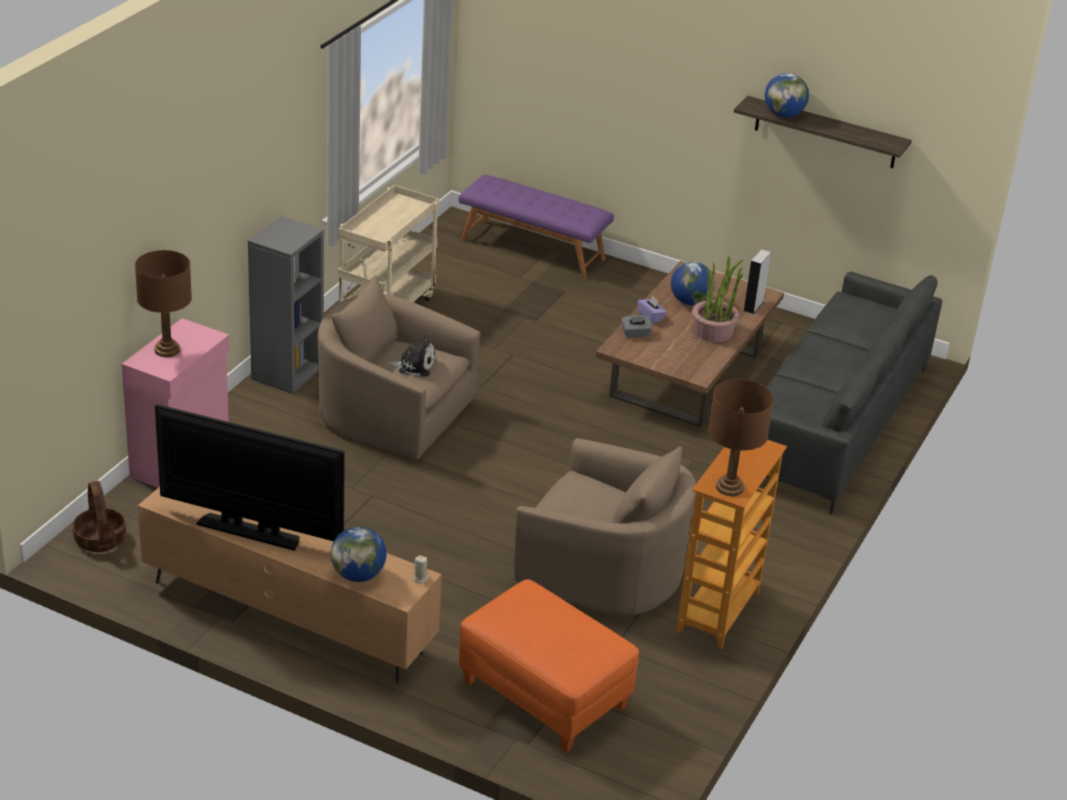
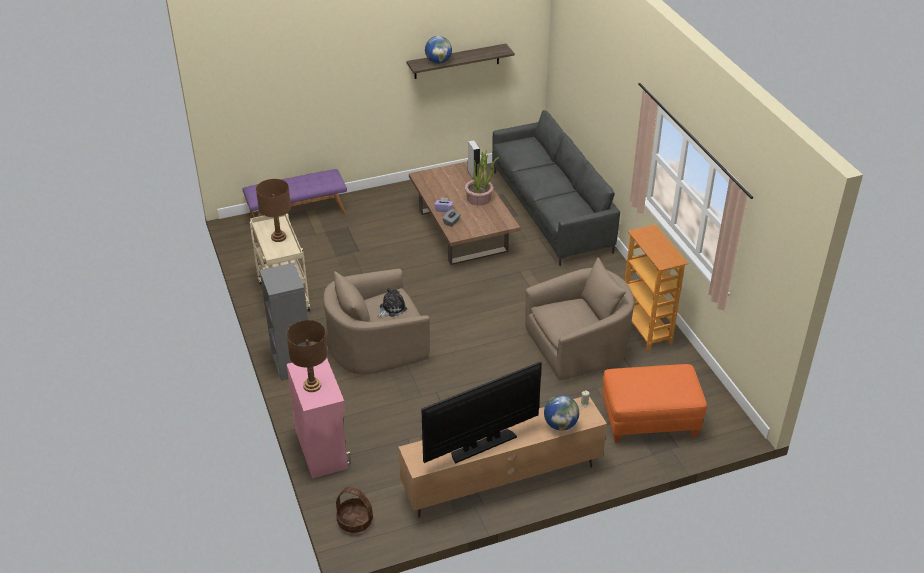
camera: 45 degrees left, 5 degrees up
globe [671,262,715,305] -> none
brown table lamp [708,379,774,496] -> brown table lamp moved to [256,179,291,242]

